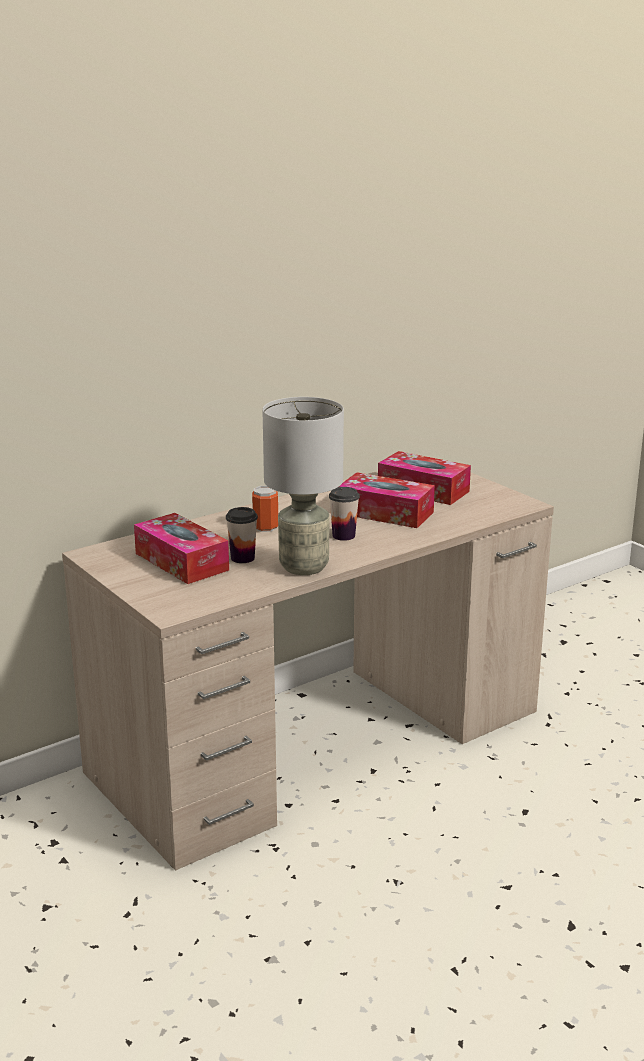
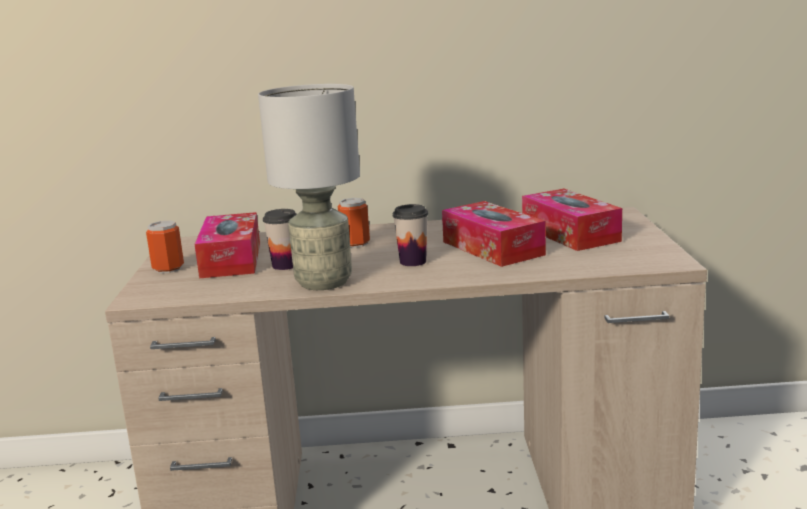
camera: 35 degrees right, 5 degrees down
none -> can [146,221,184,273]

